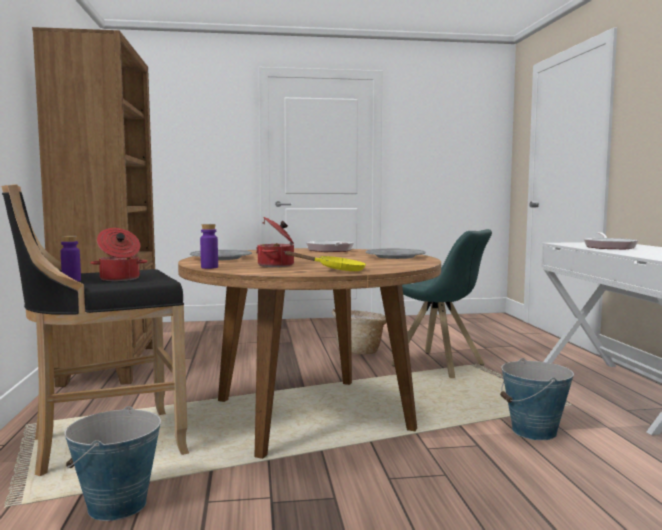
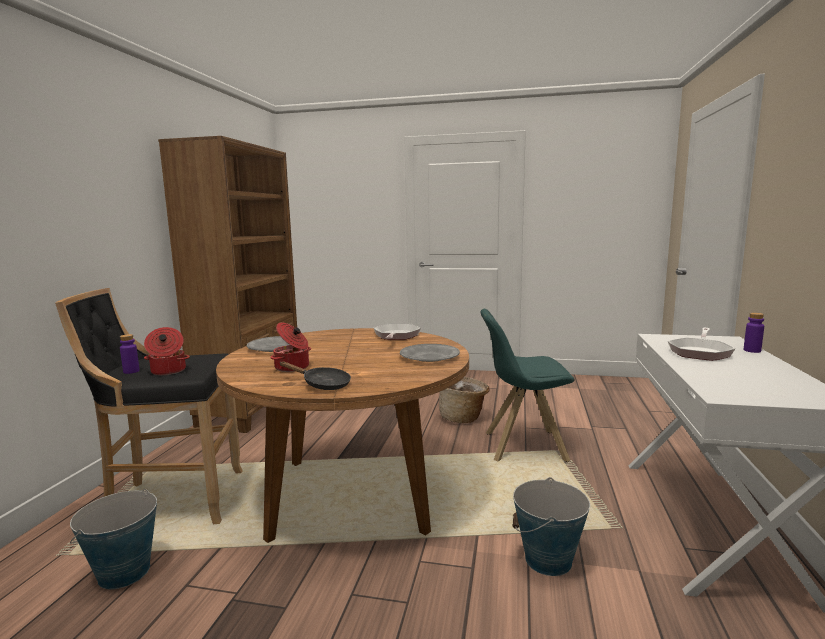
camera: 20 degrees right, 5 degrees up
purple bottle [200,224,218,269] -> purple bottle moved to [744,313,764,353]
yellow frying pan [284,251,366,271] -> black frying pan [279,361,351,390]
turquoise chair [391,229,492,378] -> turquoise chair turned 120 degrees clockwise [481,309,575,462]

